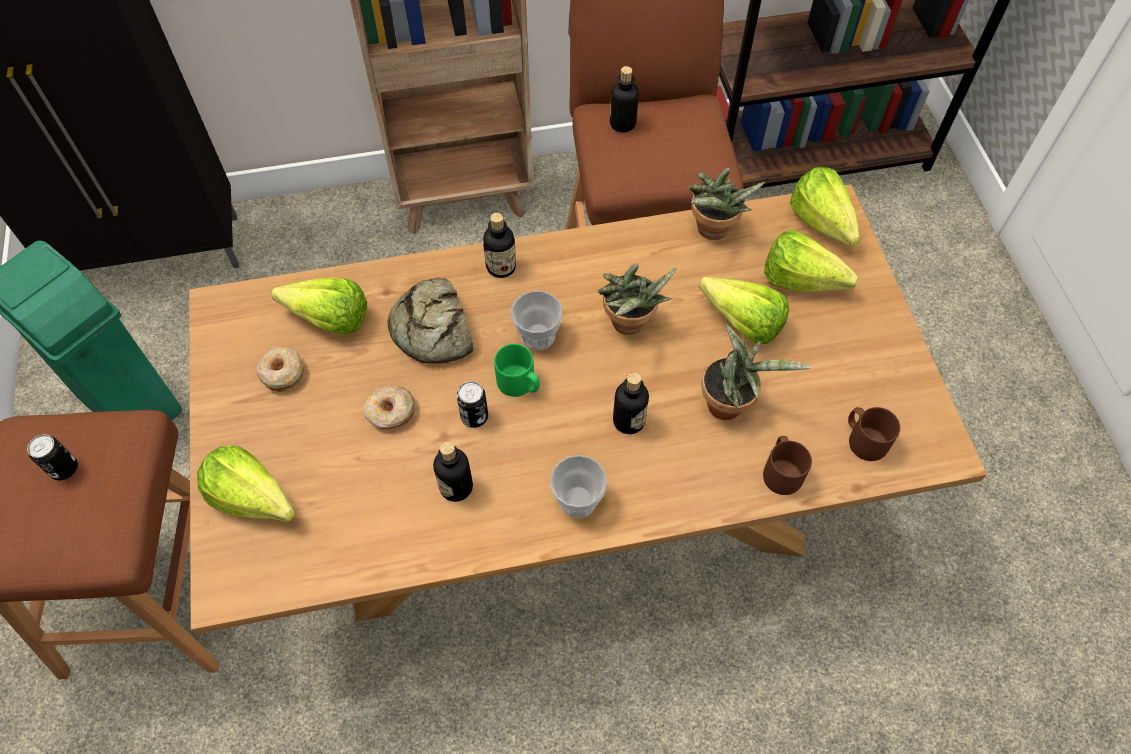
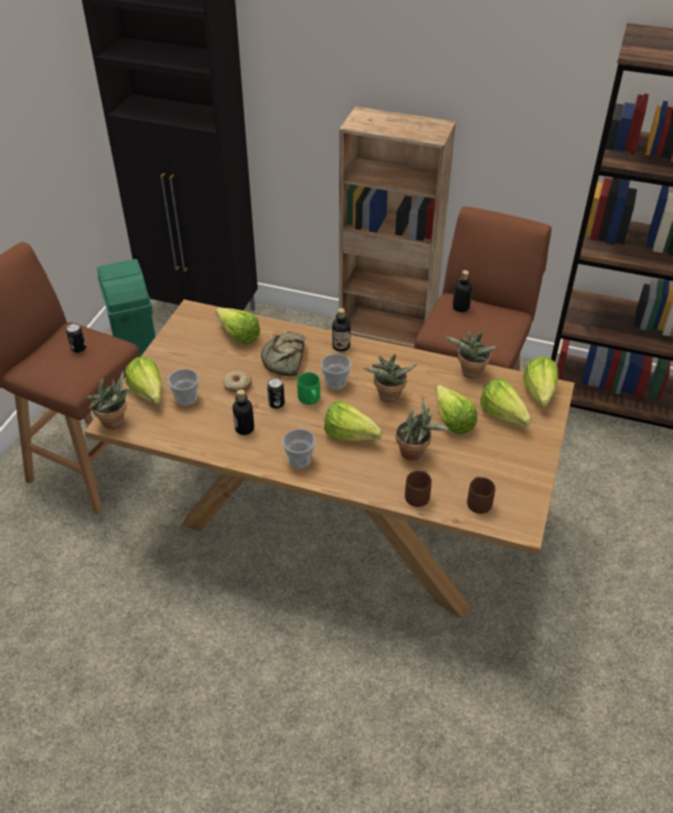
camera: 30 degrees right, 15 degrees down
donut [256,347,304,392] -> none
bottle [613,372,649,434] -> lettuce [324,401,382,441]
none -> potted plant [87,371,131,429]
none -> cup [168,369,199,406]

